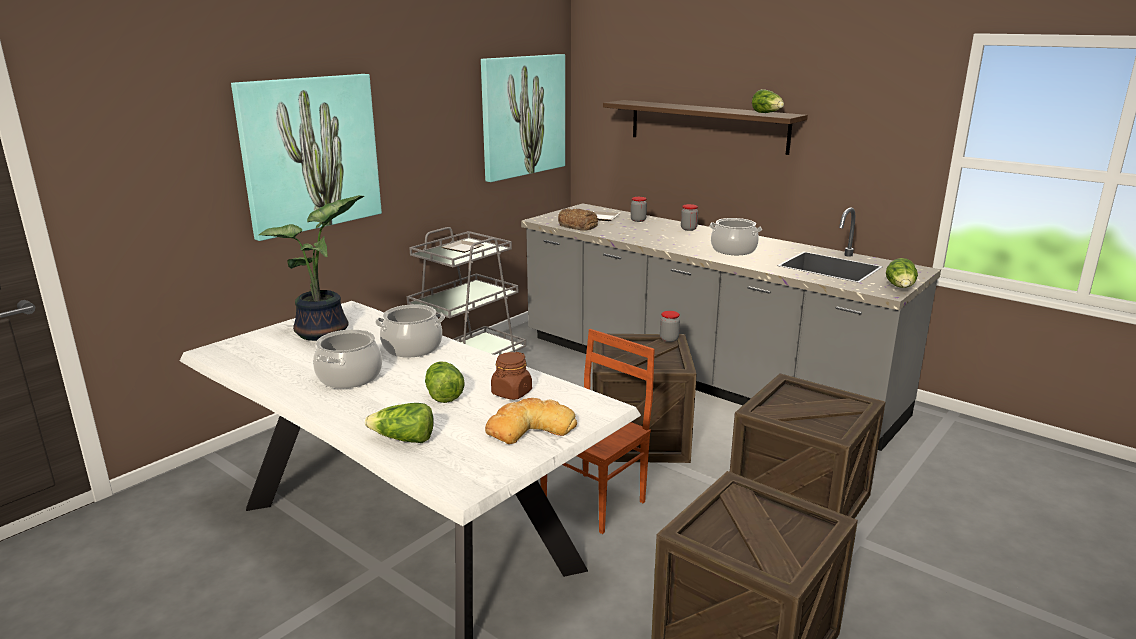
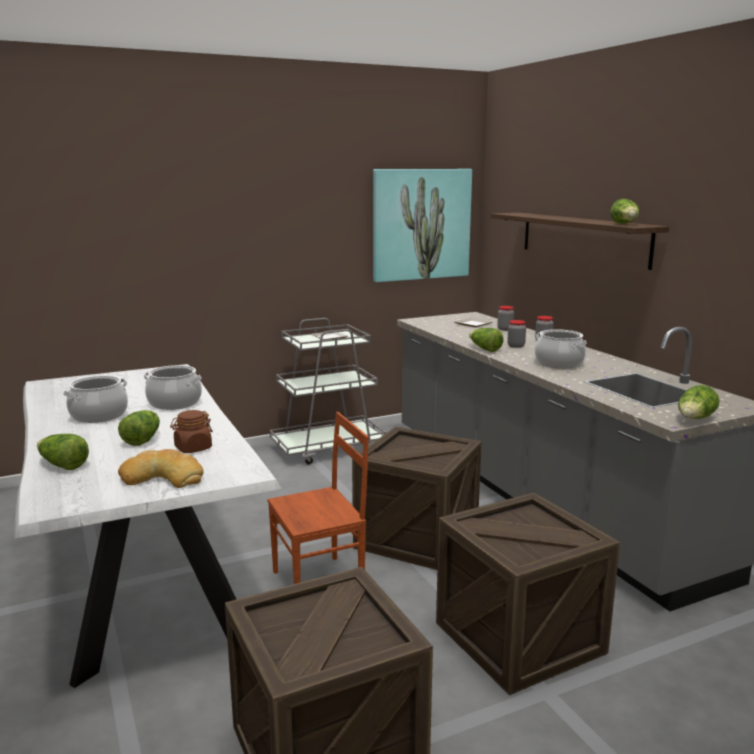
camera: 25 degrees right, 5 degrees down
picture [231,74,382,241] -> none
potted plant [259,195,364,341] -> none
bread [558,208,598,231] -> none
jar [660,311,680,342] -> jar moved to [507,320,526,348]
none -> lettuce [469,328,504,352]

